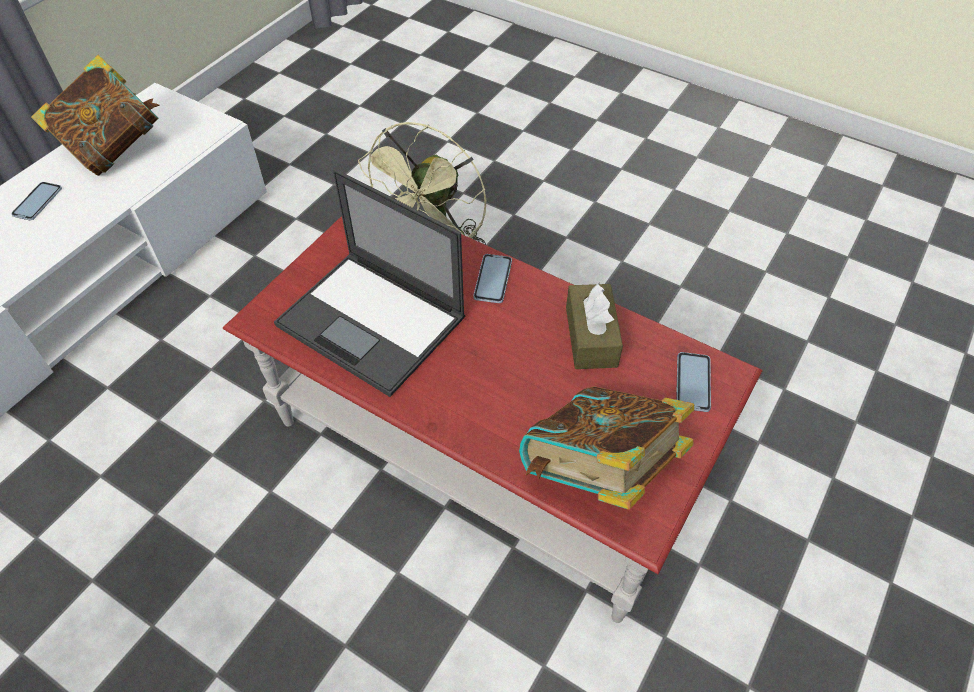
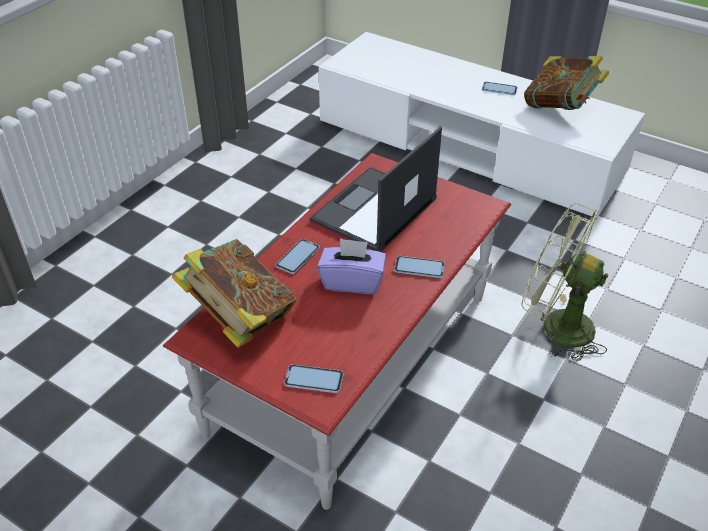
camera: 90 degrees right, 10 degrees down
brown tissue box [566,283,623,369] -> none
none -> phone [276,239,320,274]
none -> purple tissue box [317,238,386,294]

